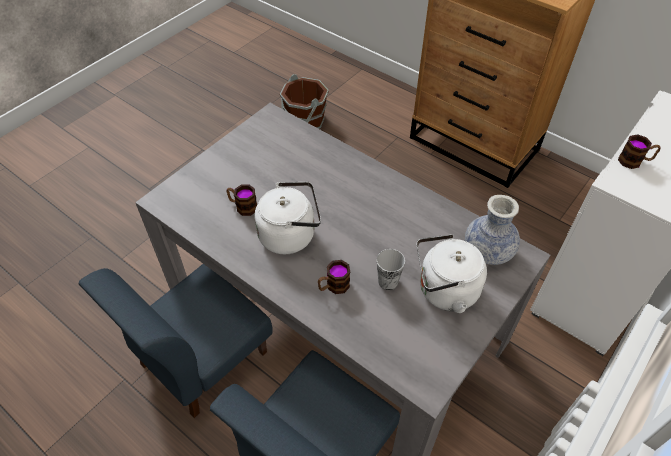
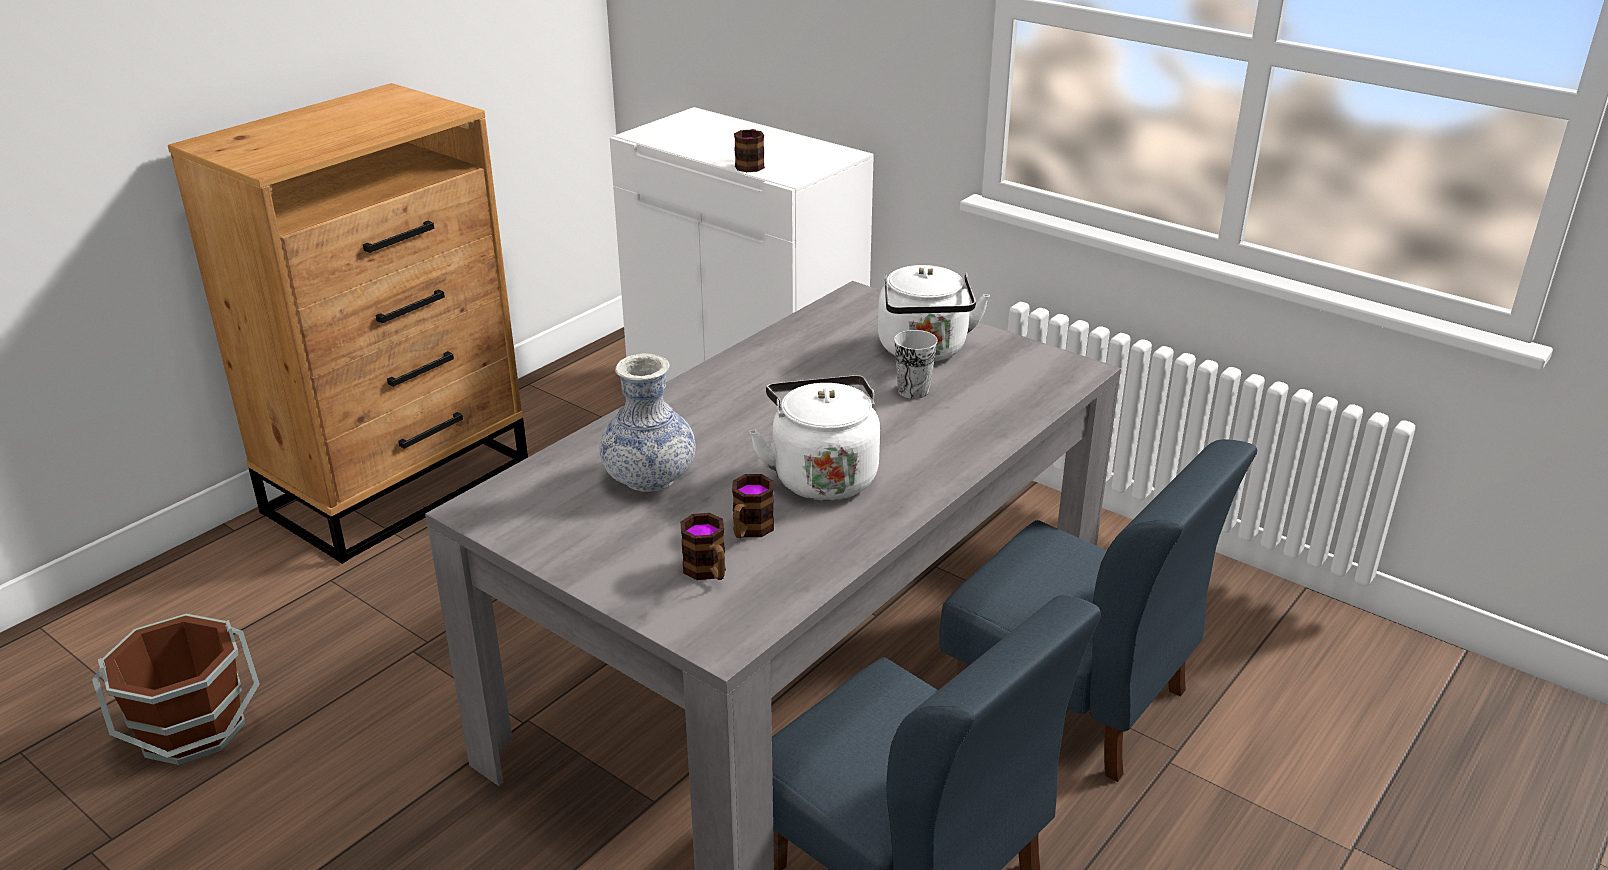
camera: 90 degrees left, 20 degrees down
mug [318,260,350,294] -> mug moved to [680,513,726,580]
vase [465,195,520,265] -> vase moved to [599,353,696,492]

